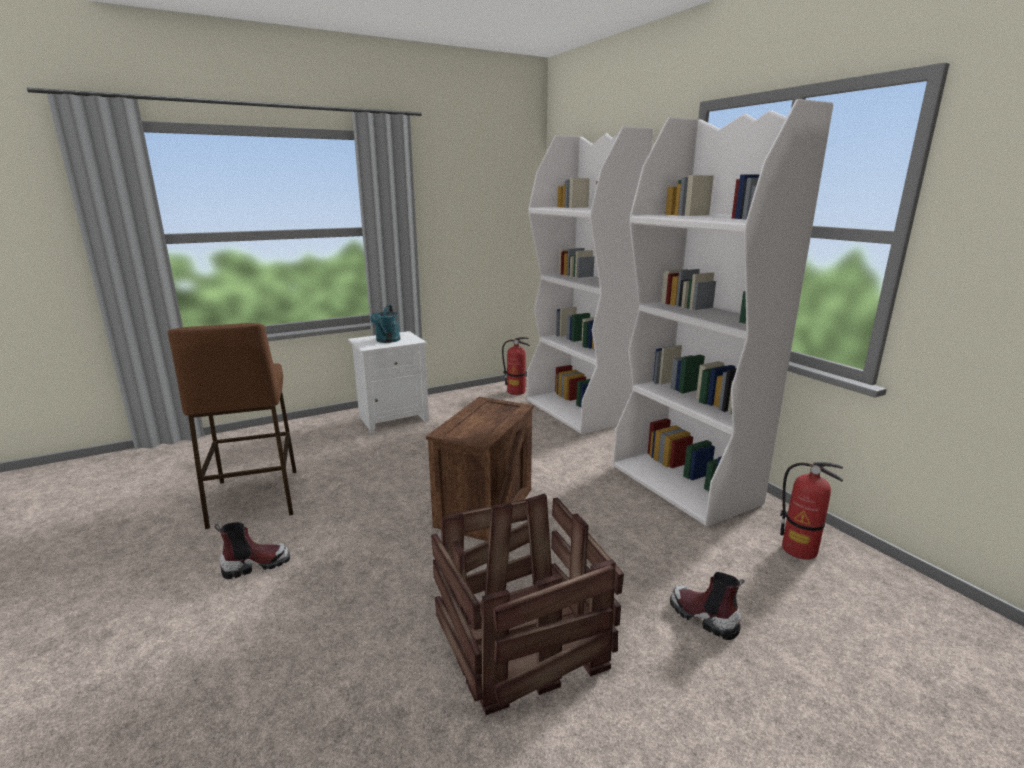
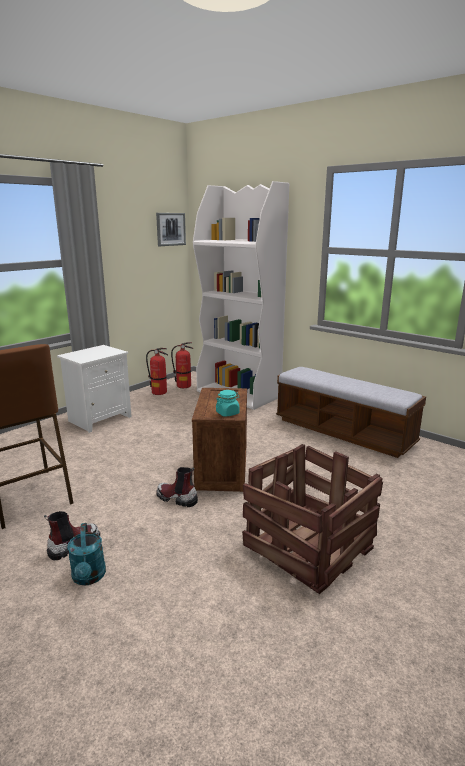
camera: 20 degrees left, 0 degrees up
turquoise watering can [370,305,400,343] -> turquoise watering can moved to [67,523,106,585]
white bookcase [613,99,833,527] -> bench [276,367,426,458]
boot [670,572,745,640] -> boot moved to [156,467,198,507]
fire extinguisher [780,462,843,560] -> fire extinguisher moved to [146,348,168,395]
none -> picture [156,213,186,246]
none -> turquoise jar [216,390,240,417]

